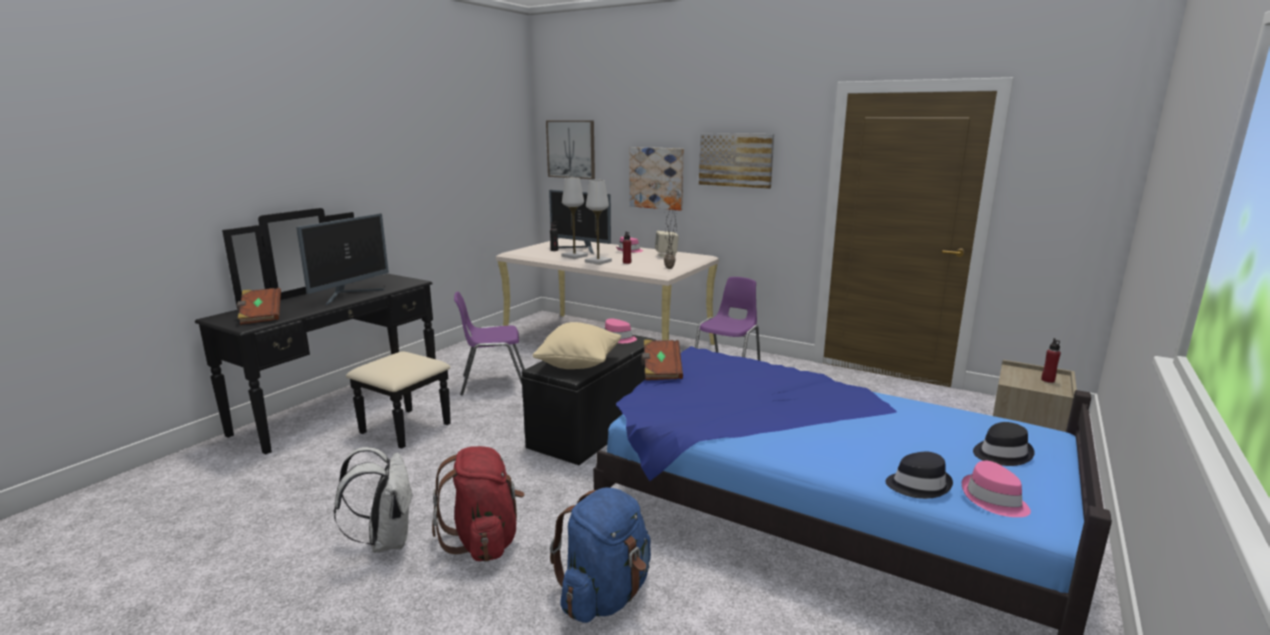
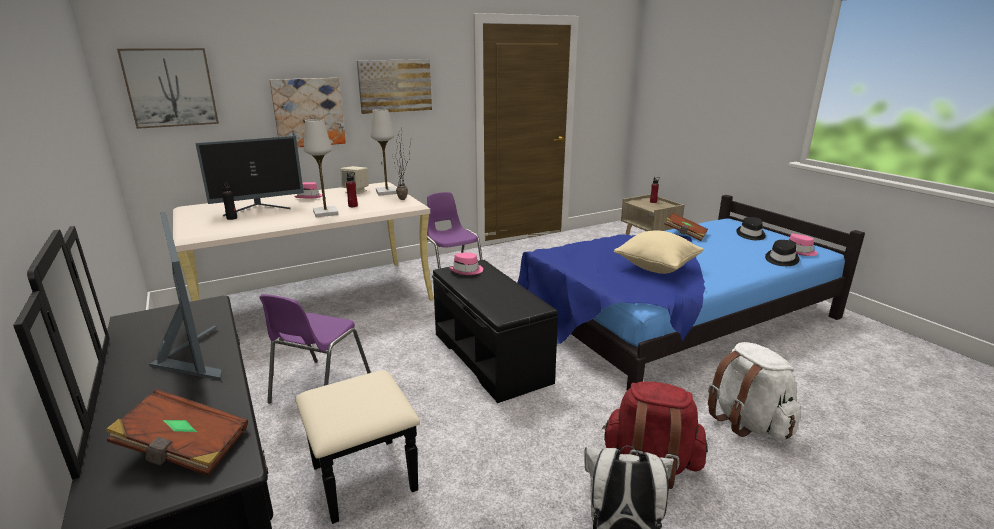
camera: 60 degrees left, 5 degrees up
beige pillow [533,322,621,369] -> beige pillow moved to [614,230,704,274]
blue backpack [550,487,651,623] -> white backpack [708,342,800,440]
white table lamp [561,177,588,259] -> white table lamp moved to [370,109,397,195]
brown book [641,340,683,380] -> brown book moved to [665,213,708,241]

